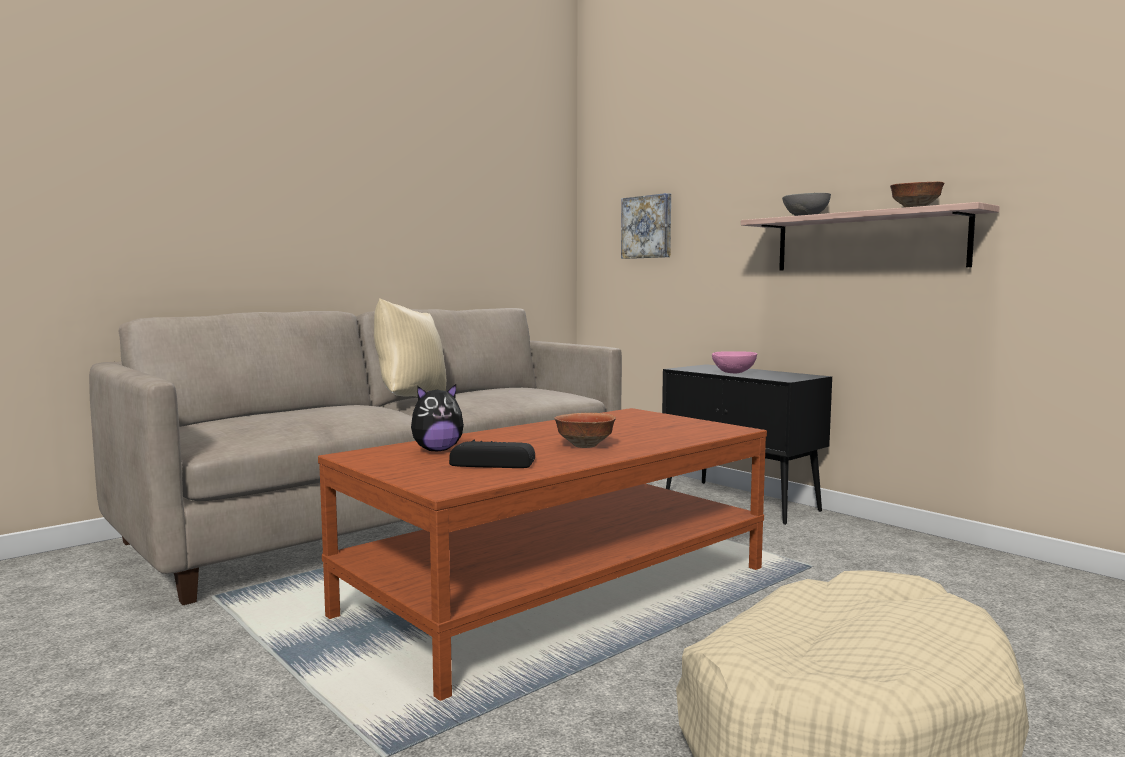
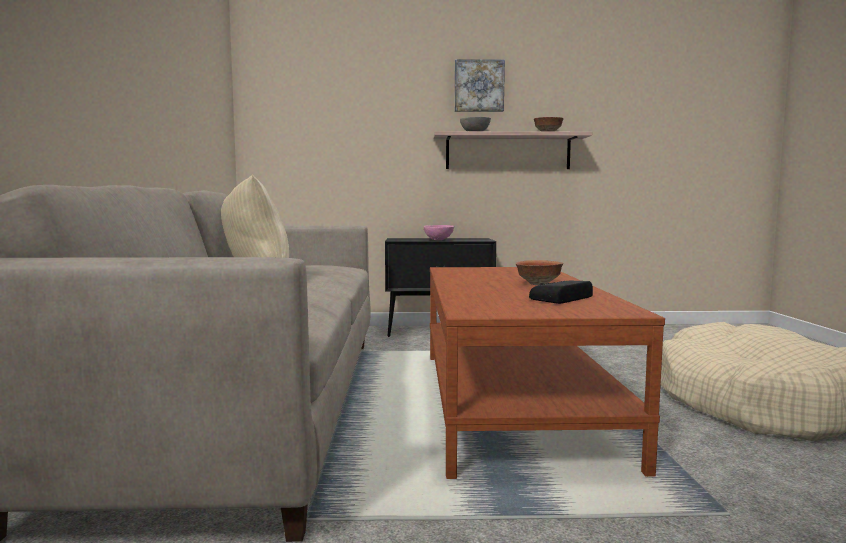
camera: 50 degrees left, 0 degrees up
plush toy [411,384,464,451] -> none
picture [621,193,671,259] -> picture moved to [455,59,505,112]

